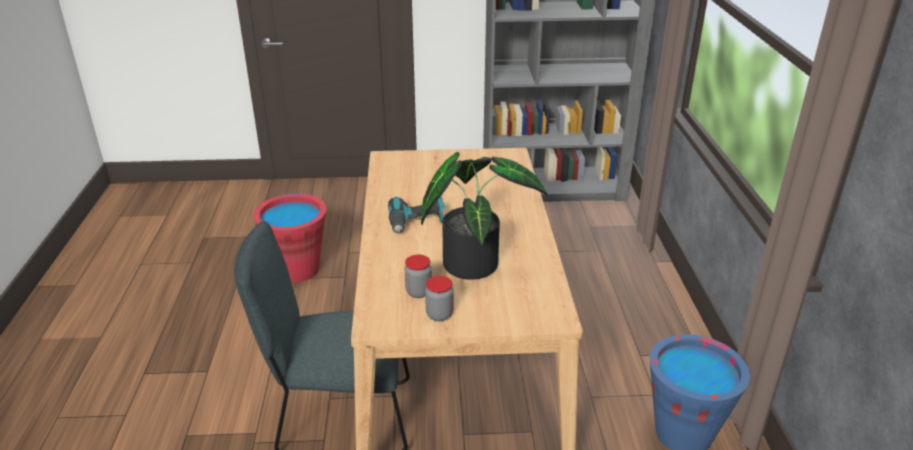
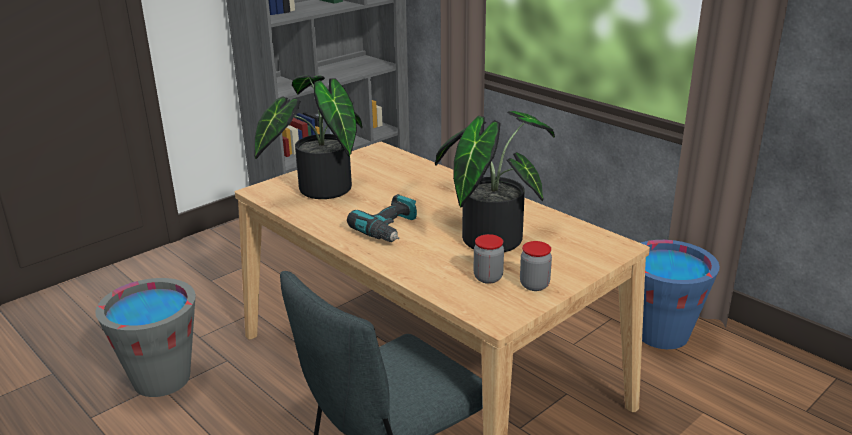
camera: 40 degrees left, 5 degrees down
red bucket [253,194,326,282] -> grey bucket [95,278,196,397]
none -> potted plant [254,75,363,199]

